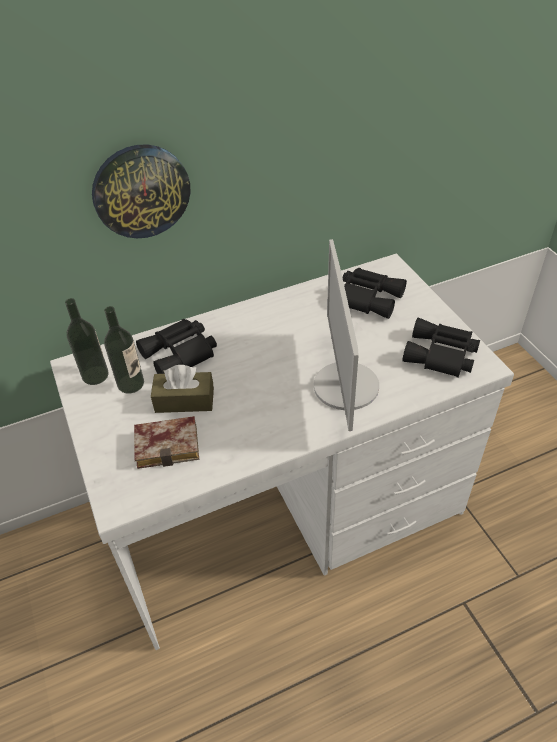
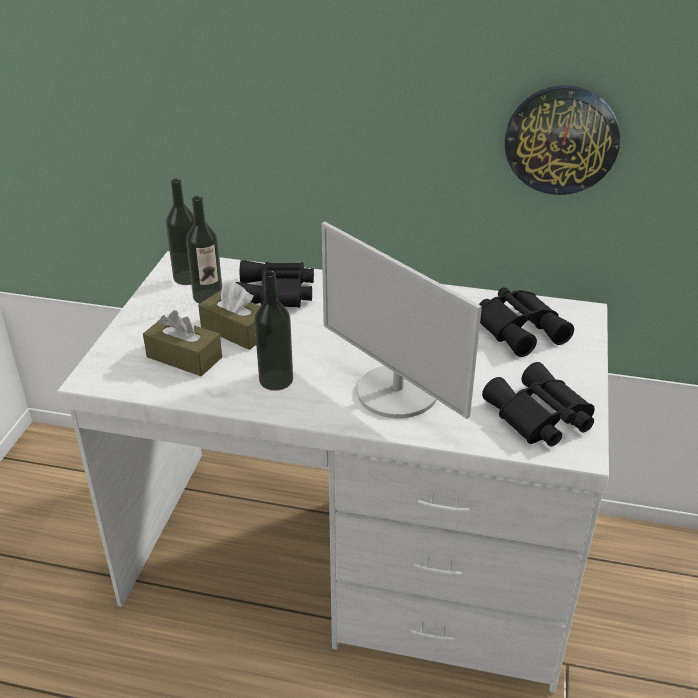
camera: 35 degrees right, 10 degrees down
wall clock [92,145,191,238] -> wall clock moved to [505,85,620,195]
book [134,416,199,469] -> brown tissue box [143,310,222,377]
monitor [314,239,379,431] -> monitor turned 75 degrees counterclockwise [322,222,482,419]
none -> bottle [254,271,293,391]

